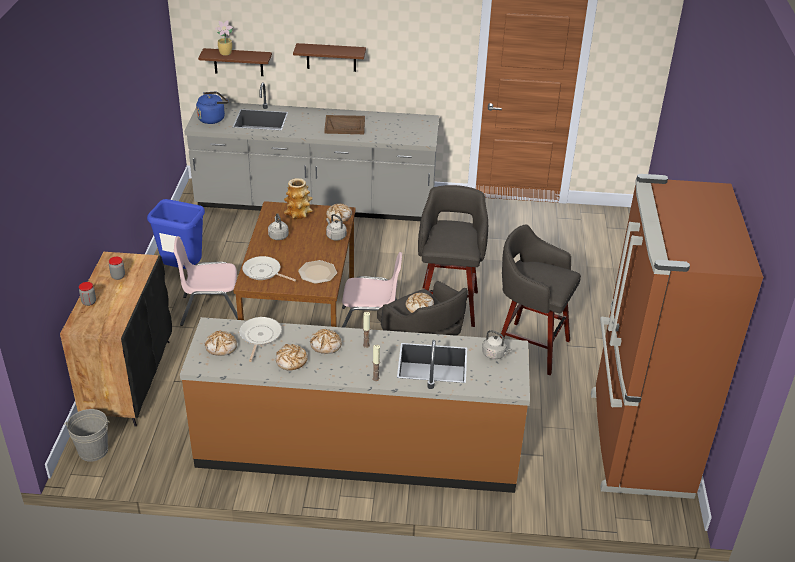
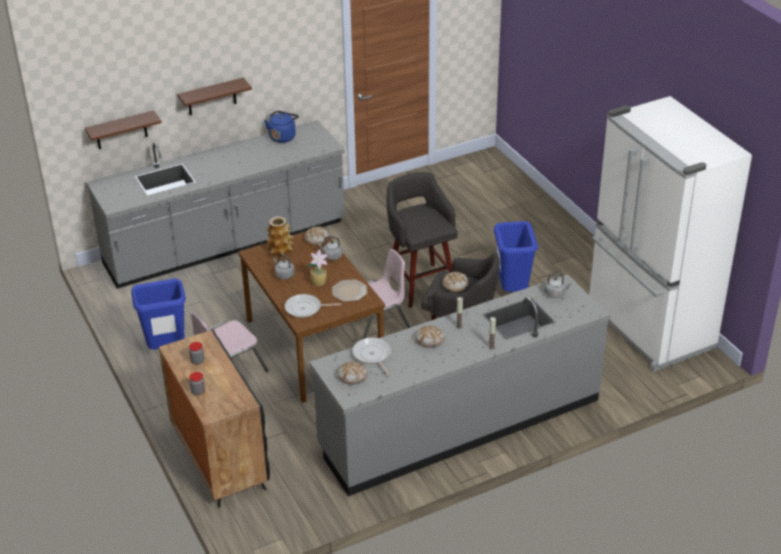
camera: 30 degrees left, 0 degrees up
grey bucket [64,409,109,462] -> none
brown counter [180,317,530,493] -> grey counter [309,274,610,496]
blue kettle [196,92,229,124] -> blue kettle moved to [264,111,299,143]
potted plant [215,20,233,56] -> potted plant moved to [307,249,327,286]
bread [276,344,308,371] -> none
brown tray [324,115,365,134] -> none
grey stool [500,225,581,375] -> blue trash can [494,221,538,292]
brown fridge [591,174,763,499] -> white fridge [589,96,752,372]

